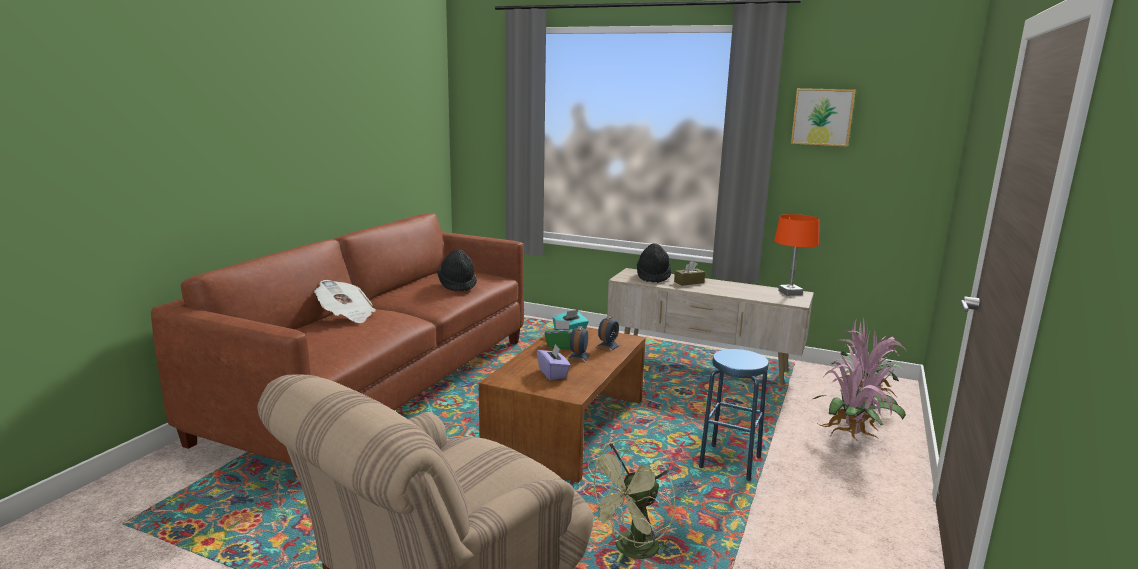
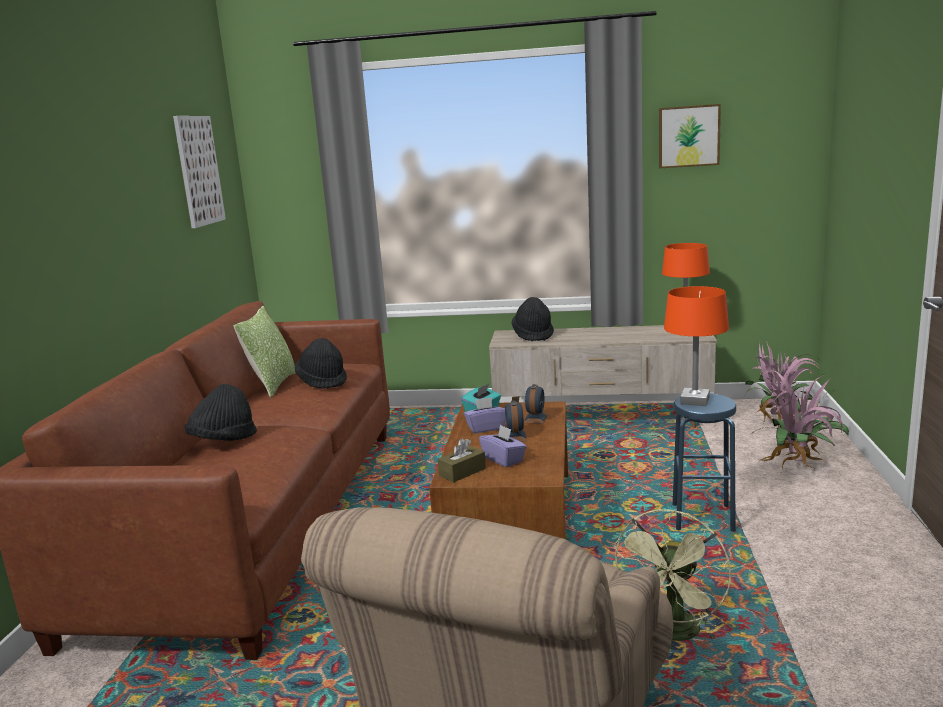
camera: 15 degrees left, 0 degrees up
newspaper [314,280,376,323] -> black hat [184,384,257,441]
green tissue box [545,320,573,349] -> purple tissue box [464,397,506,433]
brown tissue box [674,260,705,286] -> brown tissue box moved to [438,438,486,483]
none -> picture [173,116,226,228]
none -> pillow [234,306,296,398]
none -> orange table lamp [664,286,729,406]

